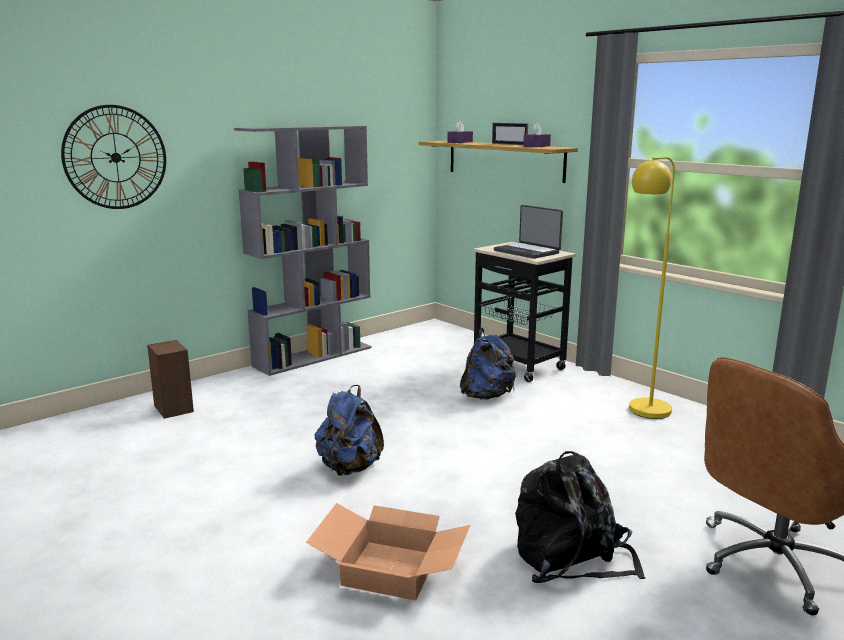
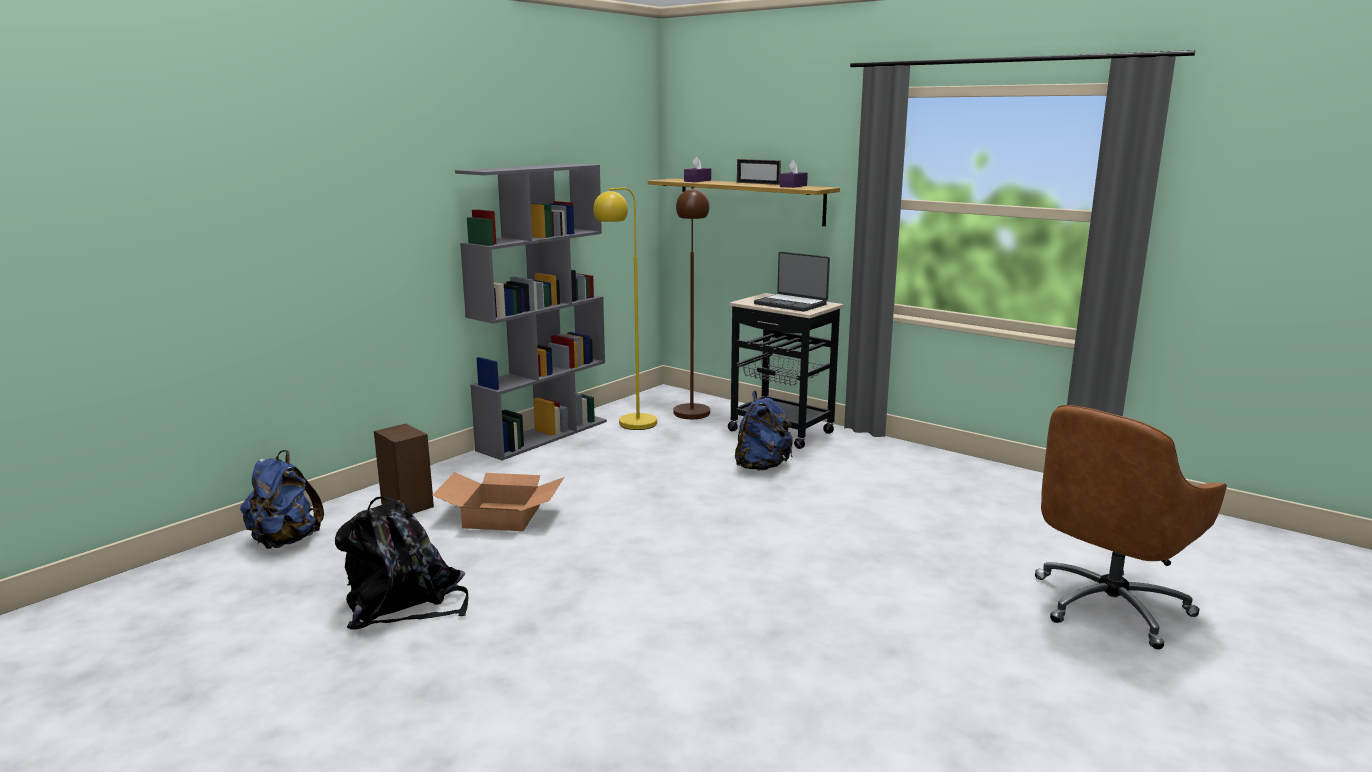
camera: 10 degrees left, 0 degrees up
wall clock [61,105,166,209] -> none
cardboard box [306,503,470,600] -> cardboard box moved to [432,472,564,531]
blue backpack [315,385,384,476] -> blue backpack moved to [240,450,324,549]
black backpack [515,451,645,583] -> black backpack moved to [335,497,468,630]
yellow floor lamp [629,157,675,419] -> yellow floor lamp moved to [593,187,657,430]
none -> brown floor lamp [673,185,710,419]

